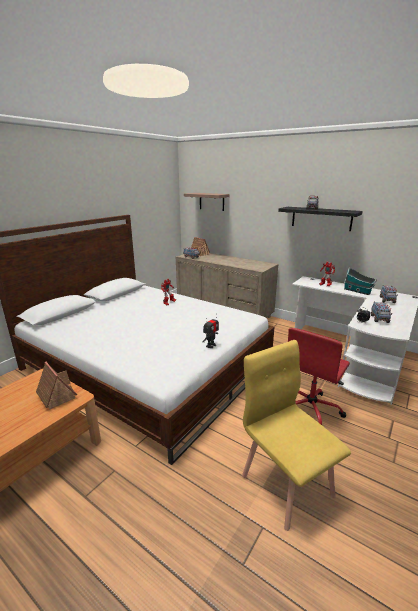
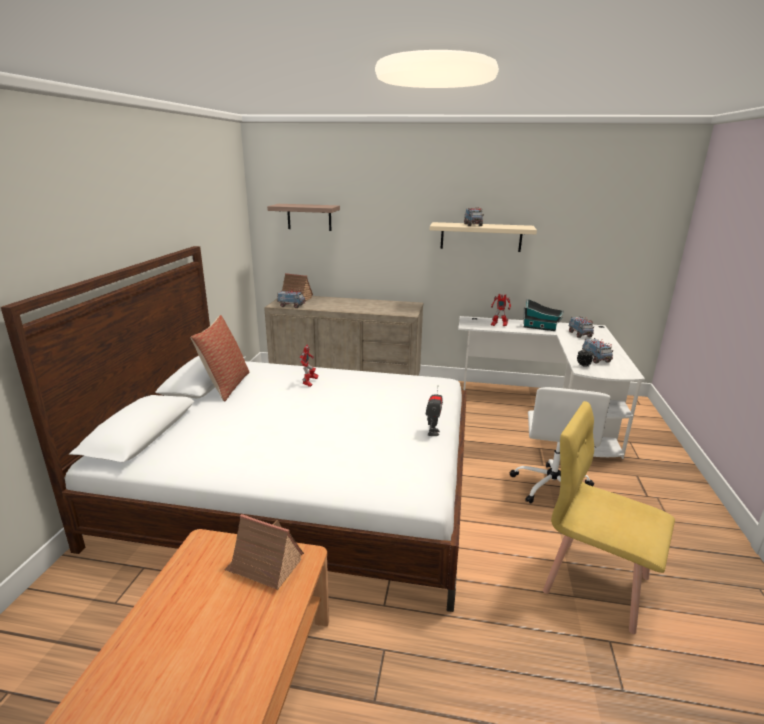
camera: 25 degrees left, 0 degrees up
black shelf [278,207,363,231] -> beige shelf [430,222,537,252]
red office chair [288,328,350,425] -> white office chair [510,387,611,504]
none -> pillow [191,315,249,402]

